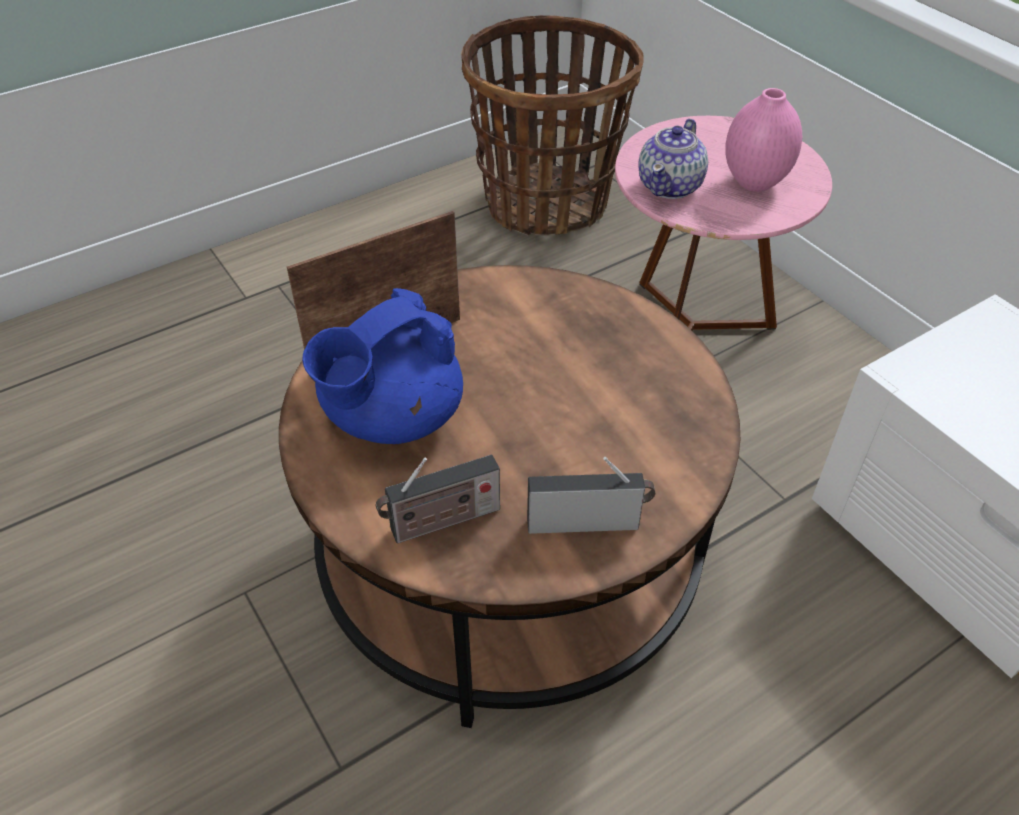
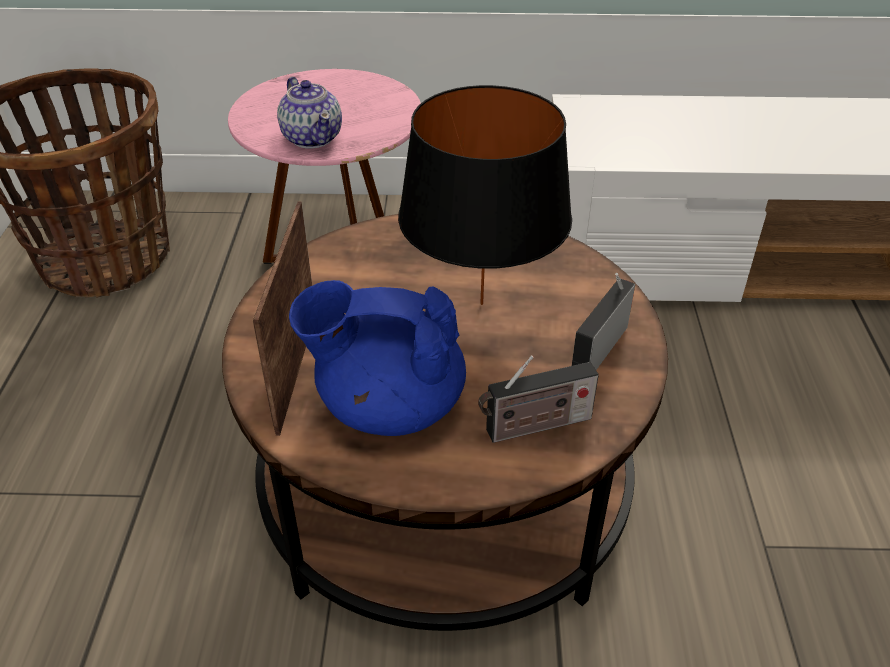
camera: 55 degrees left, 5 degrees down
blue teapot [302,288,463,444] -> blue teapot turned 105 degrees clockwise [289,280,466,436]
radio [376,455,500,543] -> radio turned 60 degrees clockwise [478,355,599,443]
pink vase [725,88,802,192] -> none
none -> black table lamp [398,85,572,305]

